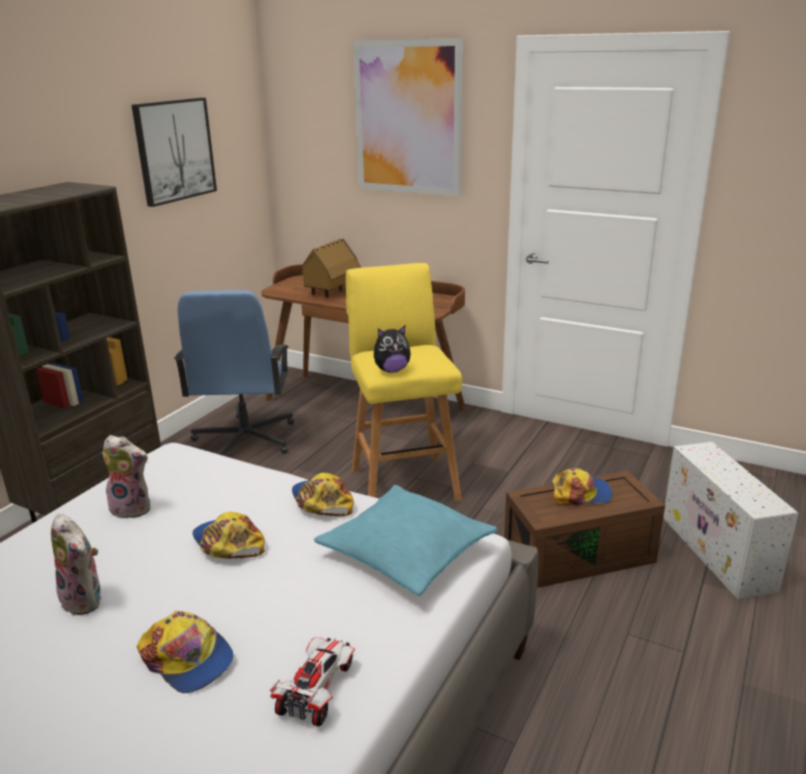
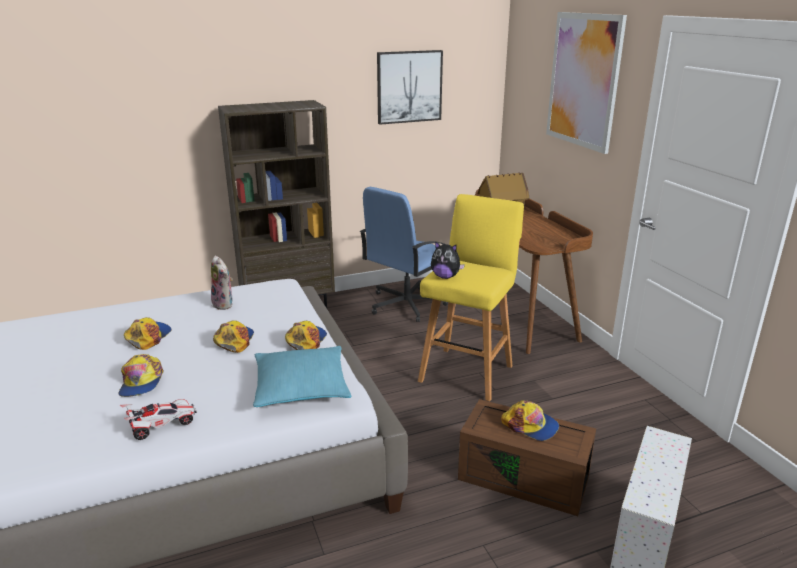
camera: 40 degrees right, 0 degrees up
plush toy [51,513,101,616] -> cap [124,317,172,350]

